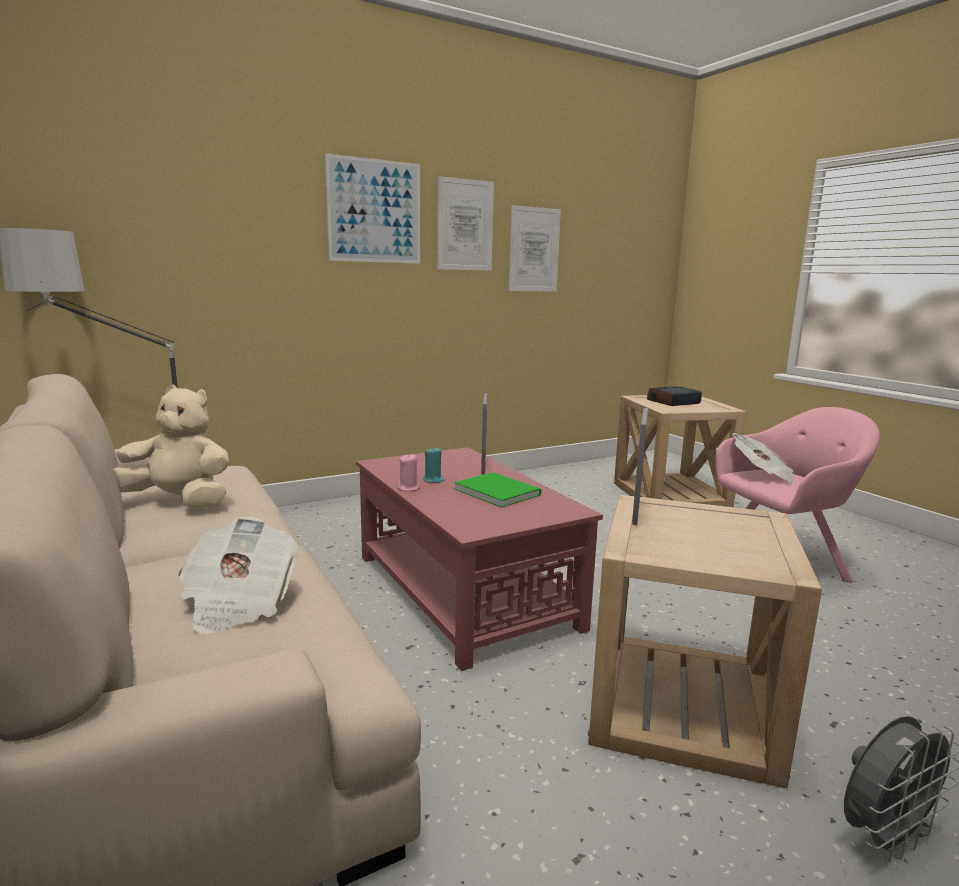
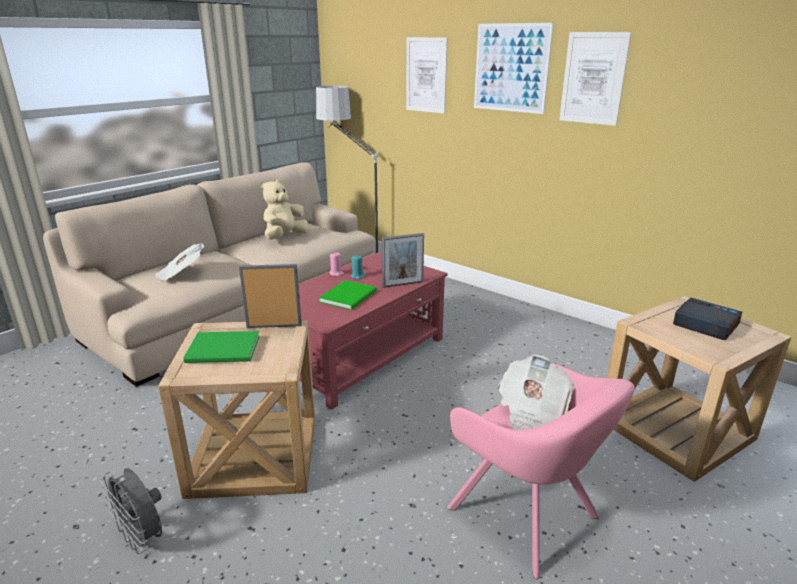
camera: 70 degrees right, 10 degrees up
beige plush toy [113,384,229,509] -> beige plush toy turned 135 degrees counterclockwise [260,179,309,239]
picture [509,205,561,292] -> picture moved to [406,37,448,114]
none -> green book [184,331,260,363]

